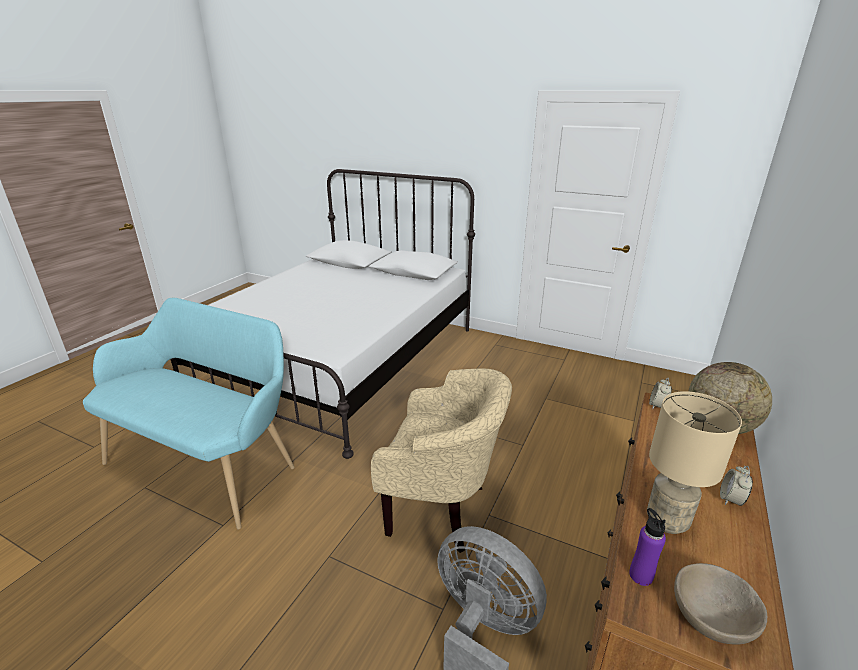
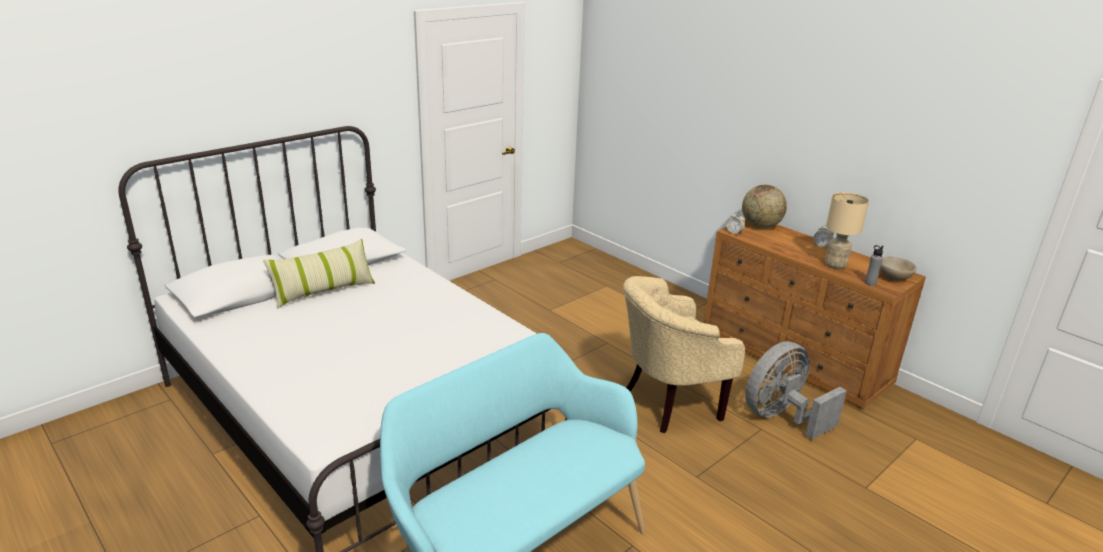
camera: 70 degrees left, 0 degrees up
beige armchair [371,369,512,553] -> beige armchair turned 150 degrees counterclockwise [623,276,745,434]
purple bottle [629,508,666,586] -> grey bottle [865,245,883,286]
none -> pillow [263,239,375,309]

